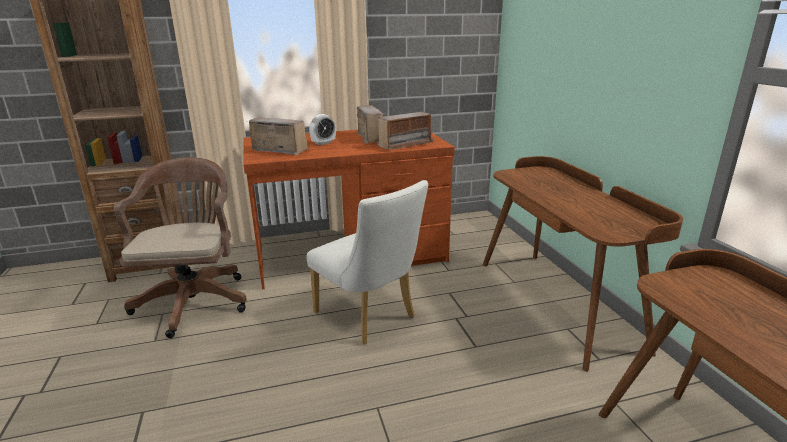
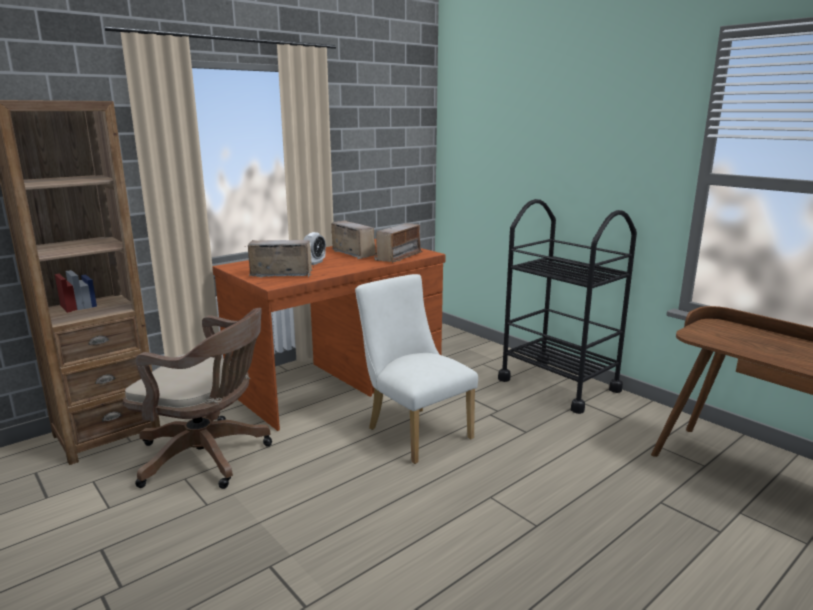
camera: 25 degrees left, 5 degrees down
brown office chair [114,157,247,338] -> brown office chair turned 135 degrees clockwise [123,308,272,489]
white chair [306,180,428,344] -> white chair turned 150 degrees counterclockwise [355,274,478,464]
brown desk [483,156,683,372] -> black cart [498,199,637,414]

